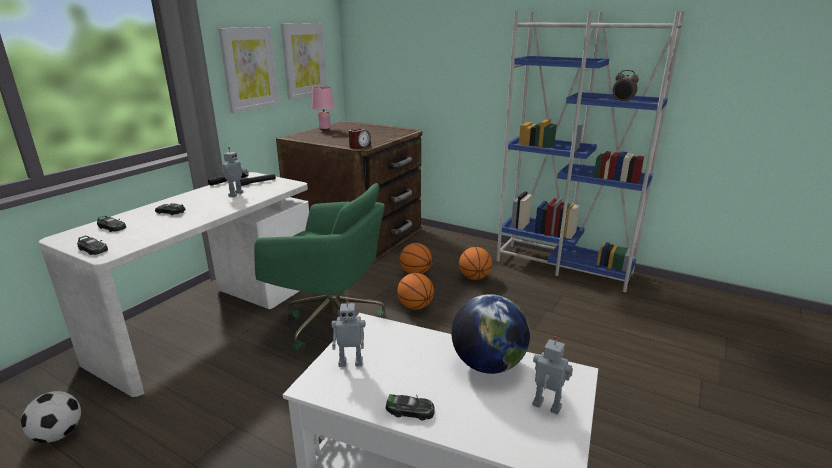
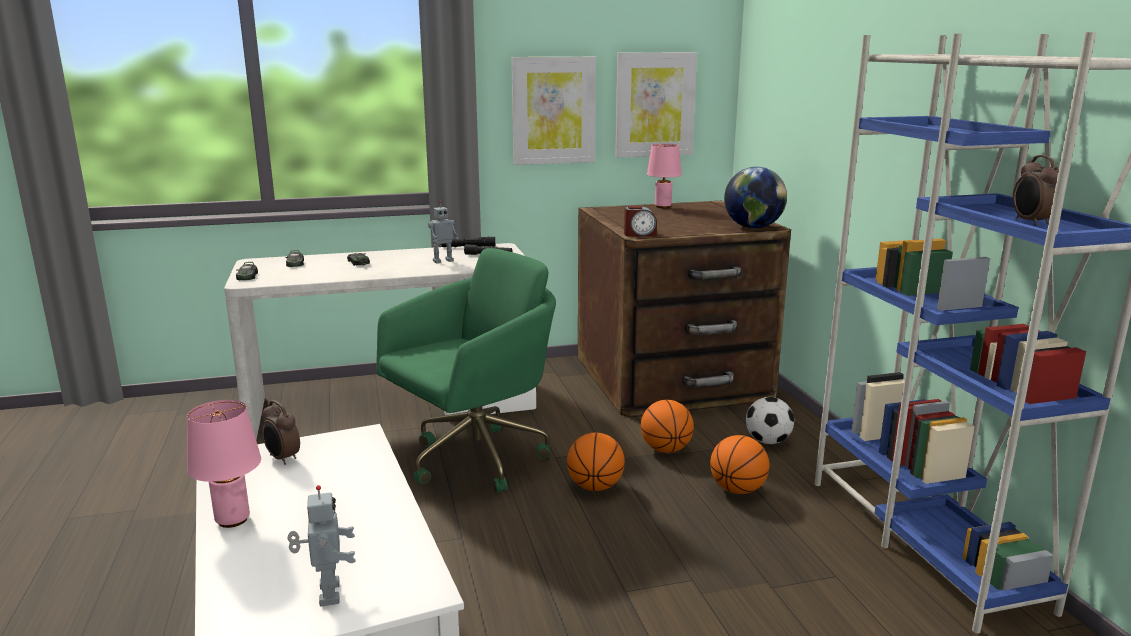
camera: 45 degrees right, 5 degrees down
football [21,391,81,443] -> football moved to [746,397,794,444]
green office chair [254,183,386,353] -> green office chair turned 105 degrees counterclockwise [376,248,556,493]
toy robot [331,298,365,367] -> alarm clock [262,400,300,465]
toy car [386,394,435,420] -> pink table lamp [187,400,261,528]
globe [451,294,530,374] -> globe moved to [724,167,787,228]

